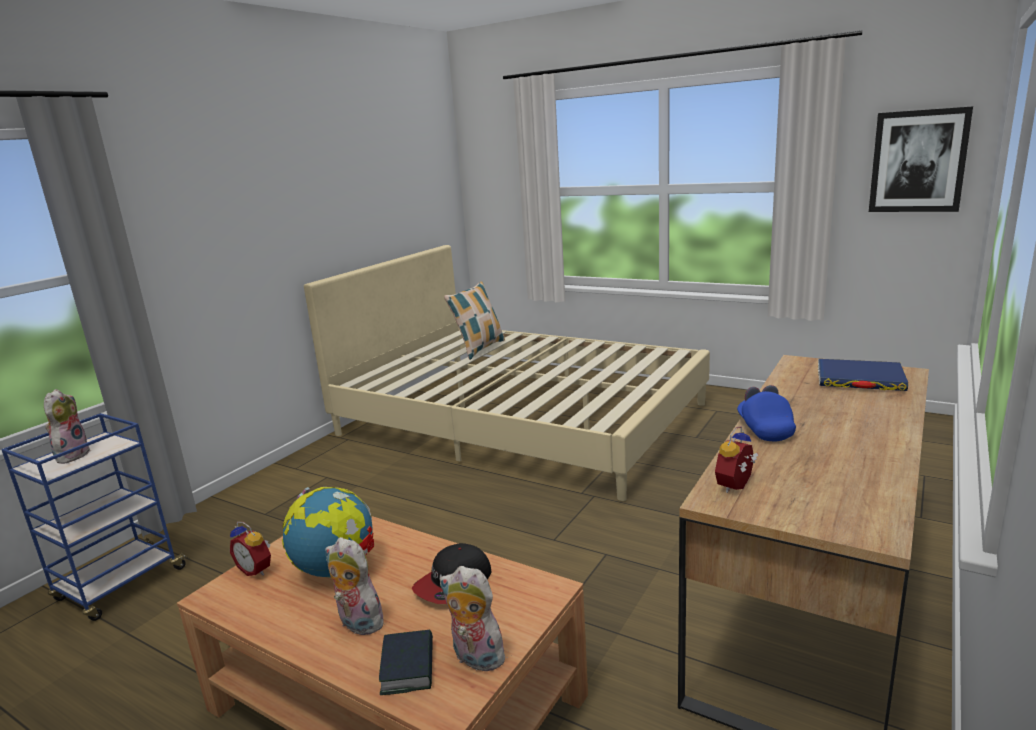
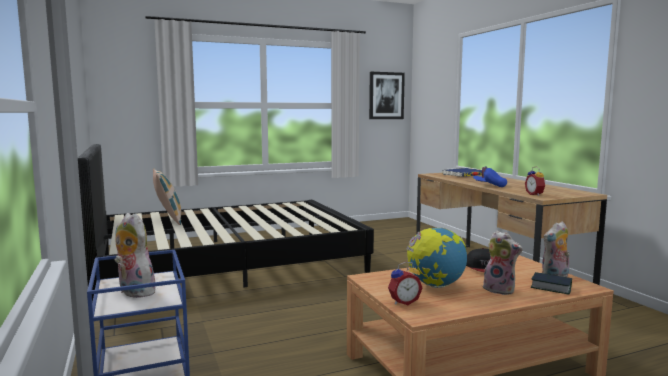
camera: 55 degrees left, 10 degrees down
beige bed [304,245,710,501] -> black bed [78,144,374,302]
plush toy [325,537,384,635] -> plush toy turned 120 degrees counterclockwise [479,230,523,295]

